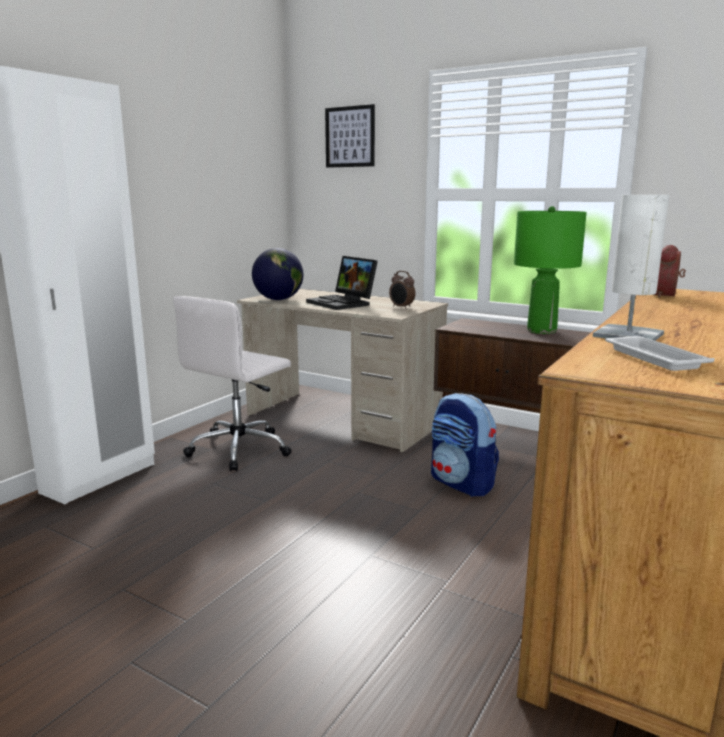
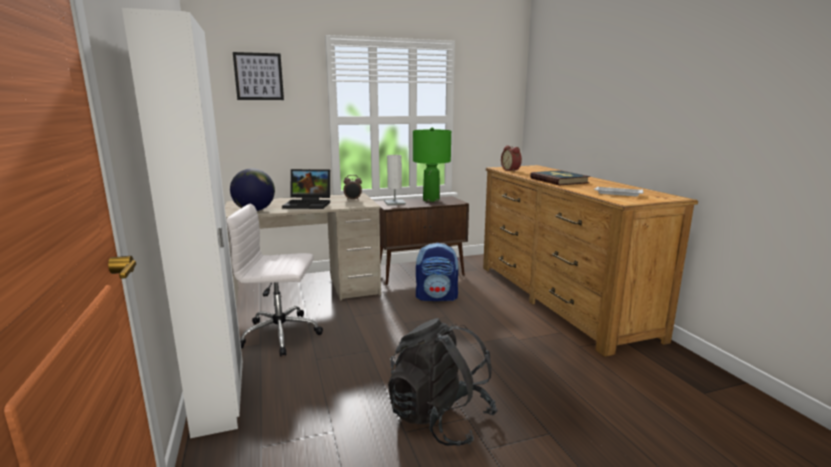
camera: 50 degrees left, 0 degrees up
white office chair [173,296,291,471] -> white office chair turned 105 degrees clockwise [226,203,323,356]
white table lamp [593,195,669,341] -> white table lamp moved to [384,155,406,205]
none -> black backpack [388,318,498,446]
none -> book [530,170,590,185]

